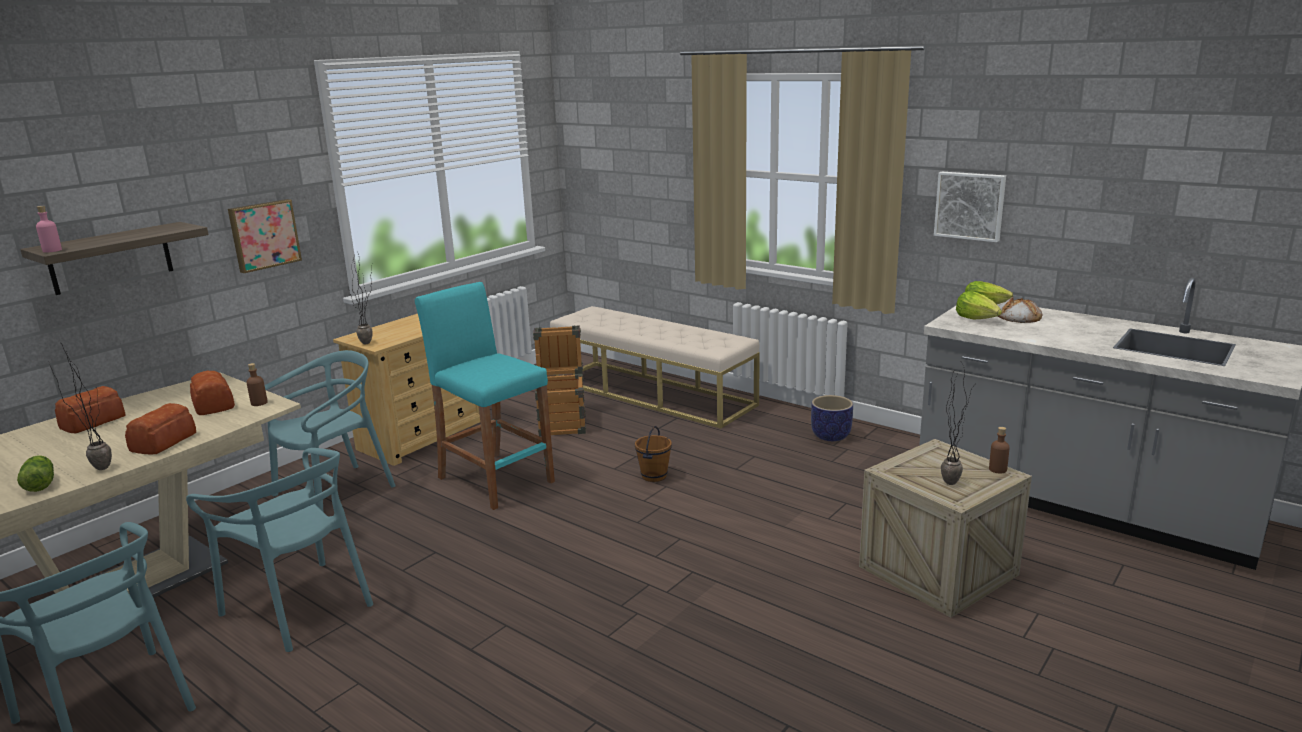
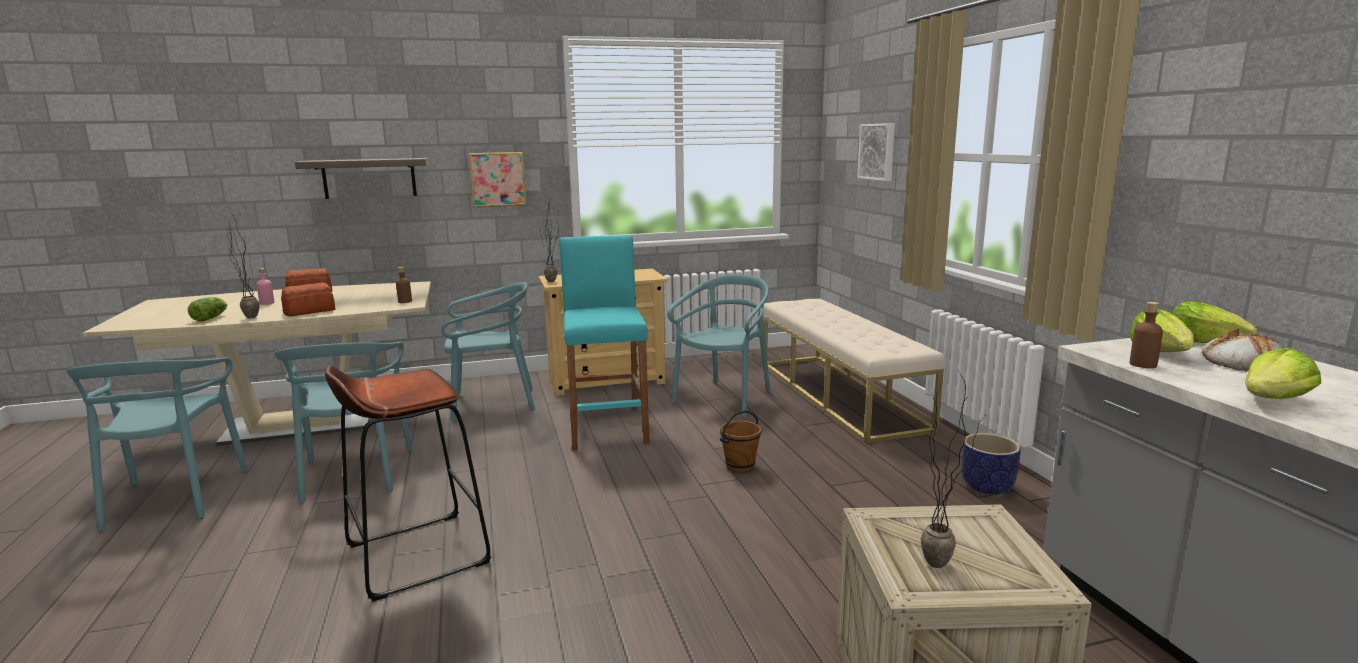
camera: 35 degrees right, 5 degrees down
pink bottle [36,206,62,253] -> pink bottle moved to [256,268,274,305]
bread [190,371,235,415] -> none
crate [533,325,586,437] -> turquoise chair [667,274,770,417]
picture [934,172,1006,242] -> picture moved to [857,123,895,181]
brown bottle [989,427,1010,474] -> brown bottle moved to [1130,302,1163,368]
none -> brown stool [325,365,492,602]
none -> lettuce [1245,348,1321,399]

